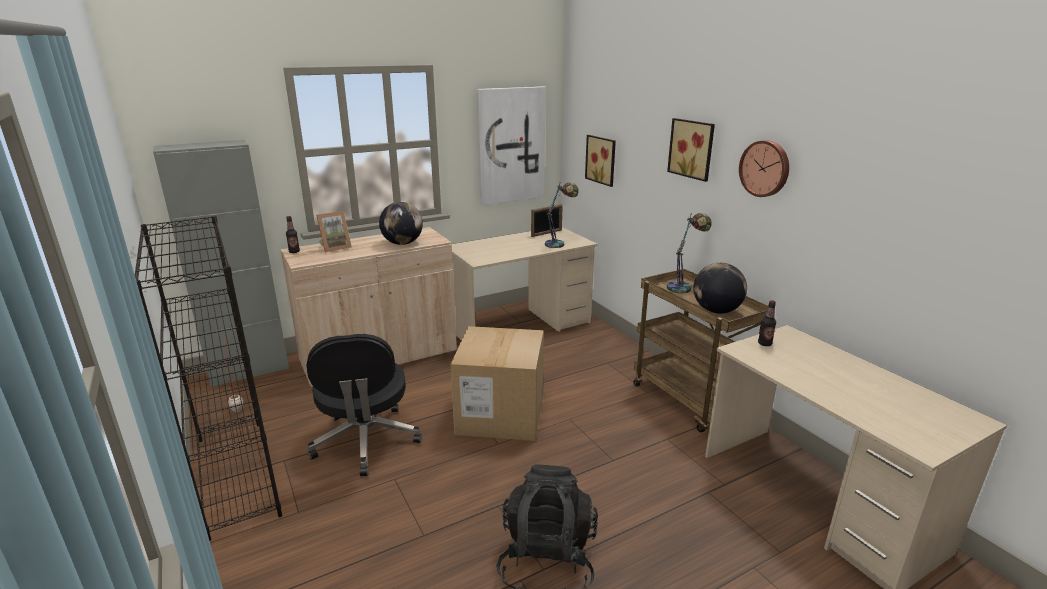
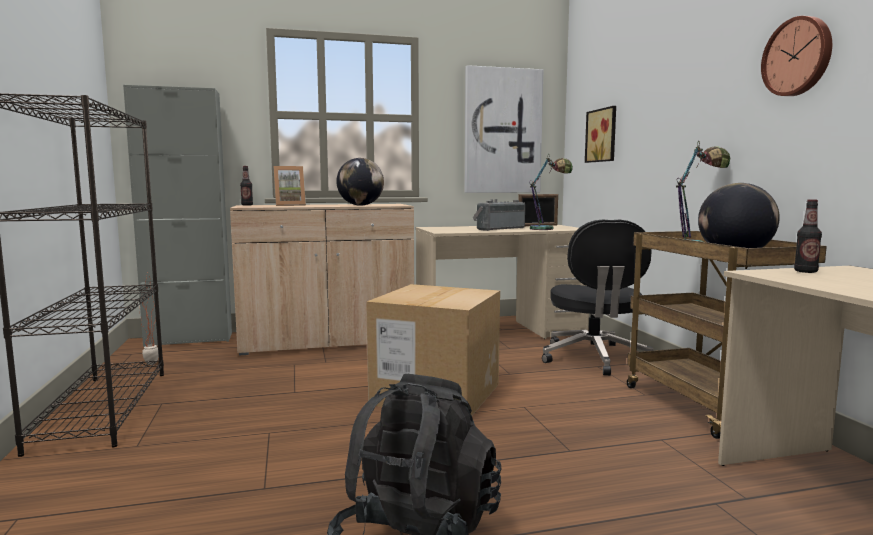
camera: 15 degrees right, 15 degrees down
black office chair [307,334,422,476] -> black office chair moved to [542,219,653,376]
picture [667,118,715,182] -> none
none -> radio [473,199,525,231]

